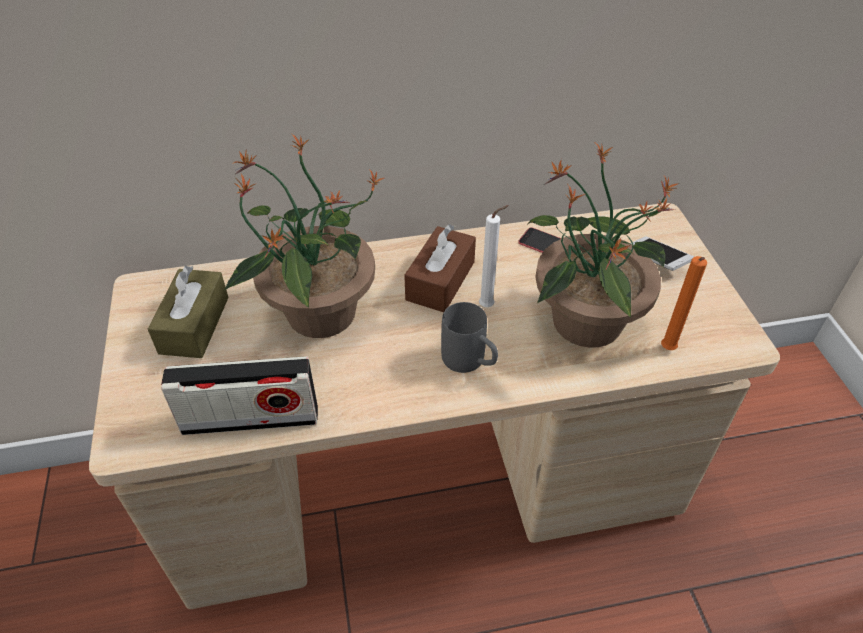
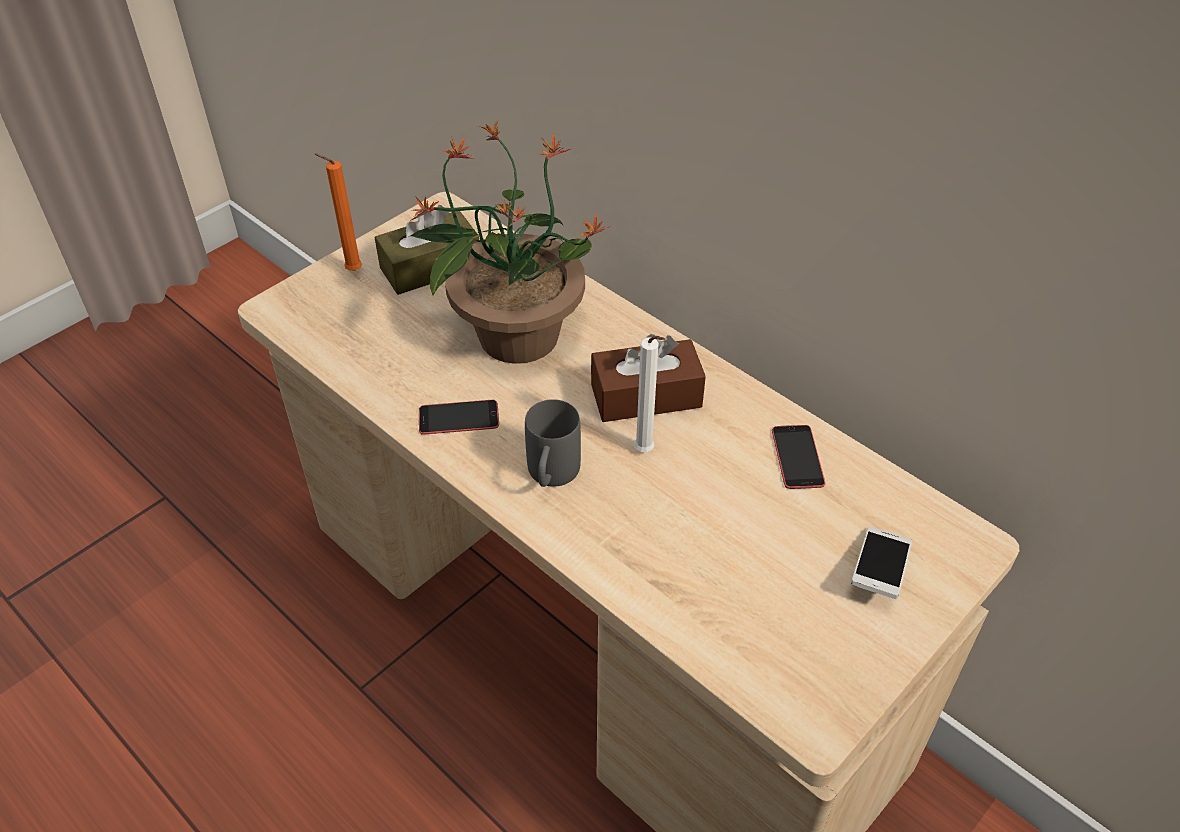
camera: 55 degrees right, 0 degrees up
radio [161,356,318,435] -> none
potted plant [527,143,680,348] -> none
orange candle [661,256,707,350] -> orange candle moved to [315,153,362,271]
none -> phone [419,400,499,435]

